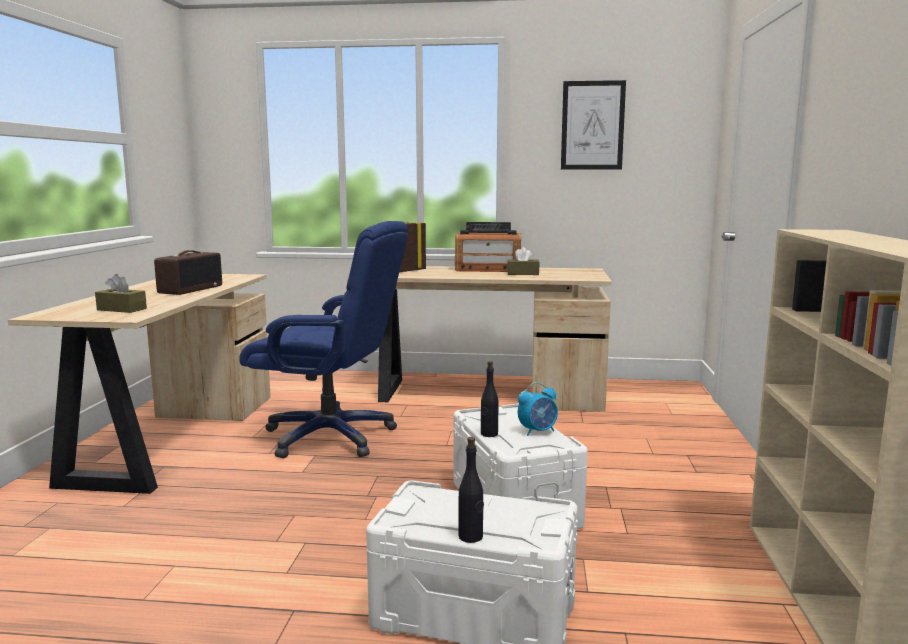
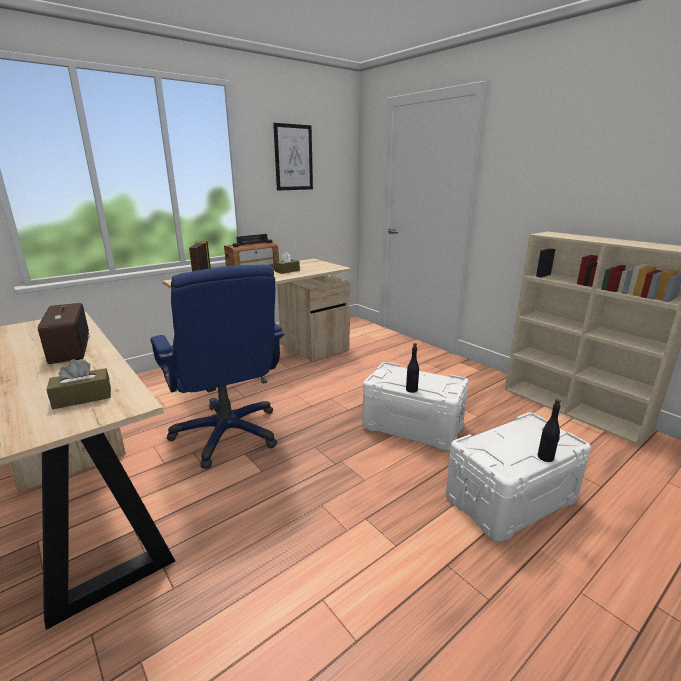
camera: 45 degrees left, 10 degrees up
blue office chair [239,221,408,458] -> blue office chair turned 90 degrees clockwise [151,265,284,469]
alarm clock [518,382,558,436] -> none

